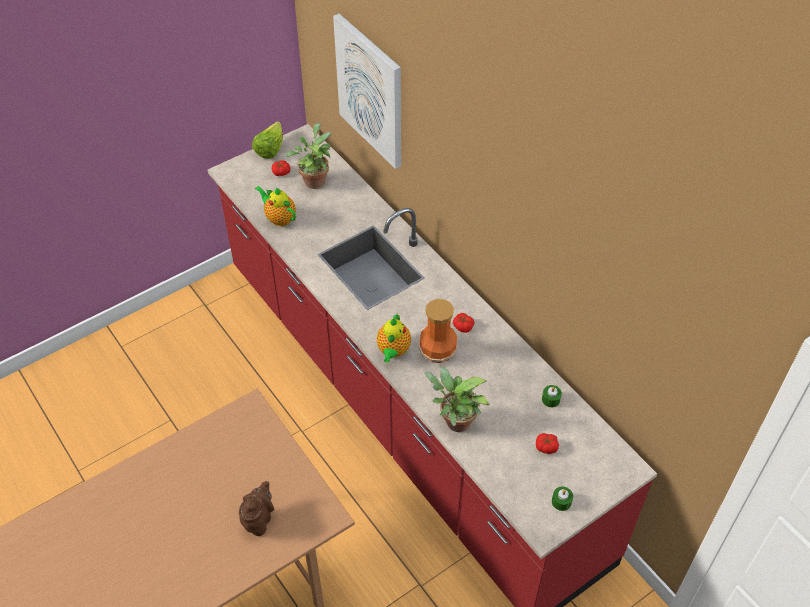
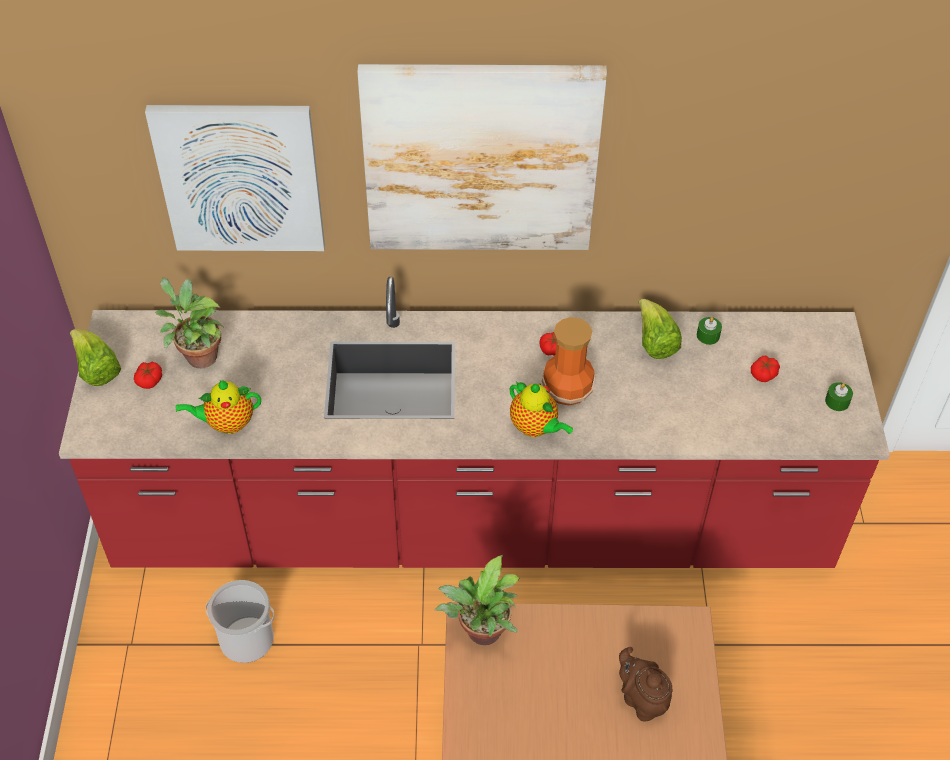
camera: 55 degrees left, 0 degrees up
potted plant [424,367,490,432] -> potted plant moved to [435,555,519,645]
none -> bucket [205,580,275,663]
none -> picture [357,64,607,250]
none -> lettuce [639,299,682,359]

